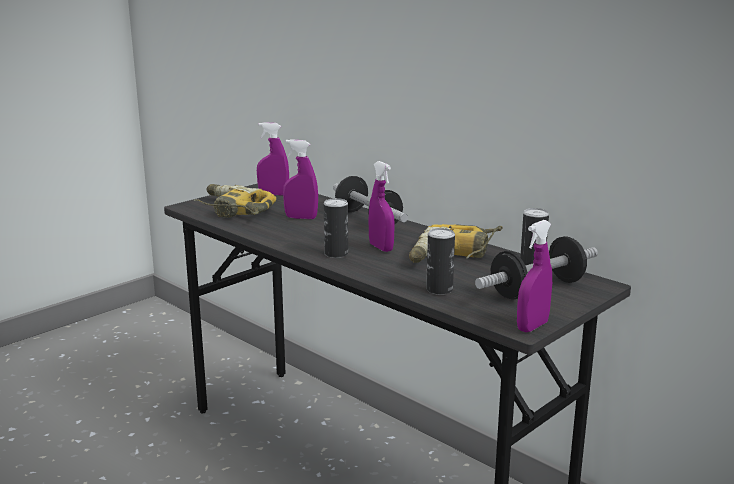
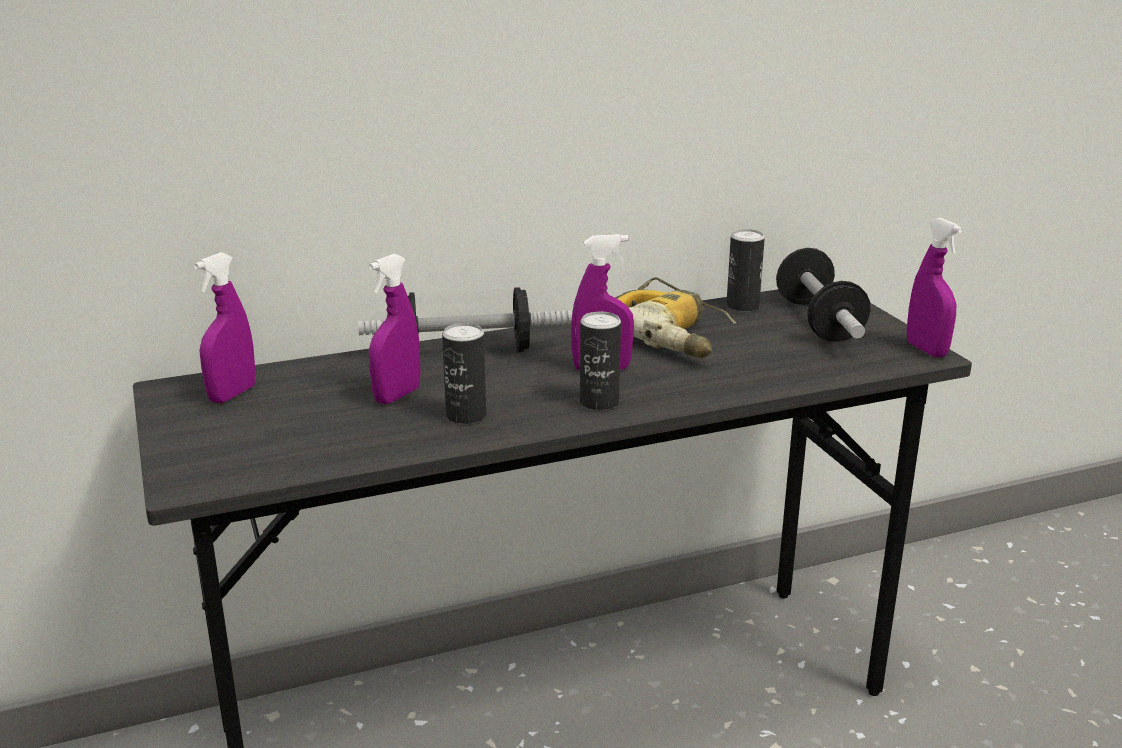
camera: 65 degrees left, 5 degrees up
power drill [194,184,276,218] -> none
can [426,228,455,295] -> can moved to [442,323,486,424]

